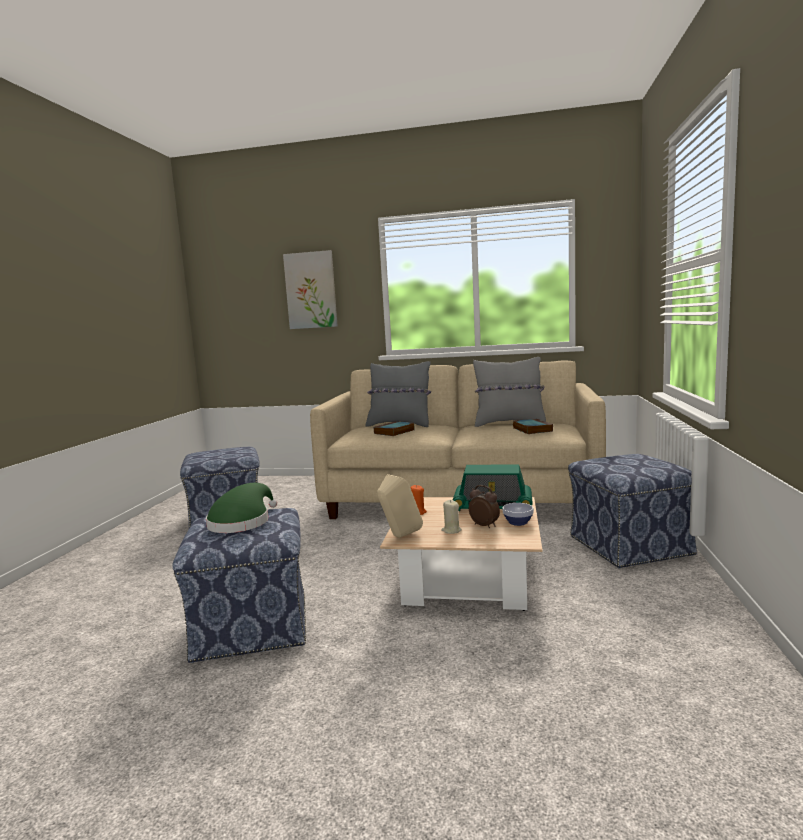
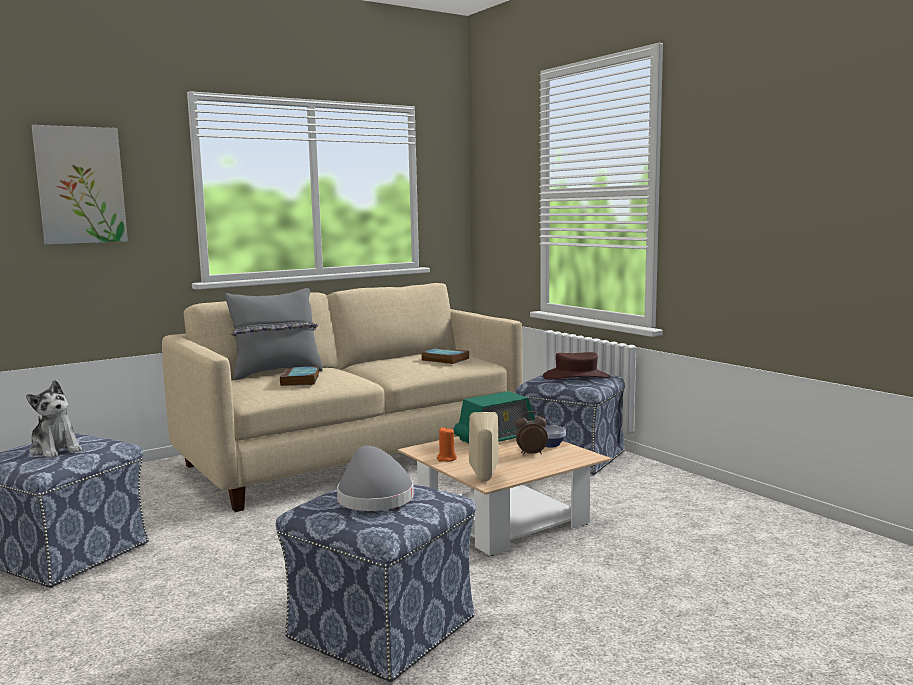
camera: 45 degrees left, 0 degrees up
green hat [206,483,277,533] -> grey hat [337,446,414,511]
beige candle [441,500,462,534] -> none
grey pillow [473,357,546,427] -> none
none -> plush toy [26,380,82,458]
none -> brown hat [543,352,610,380]

